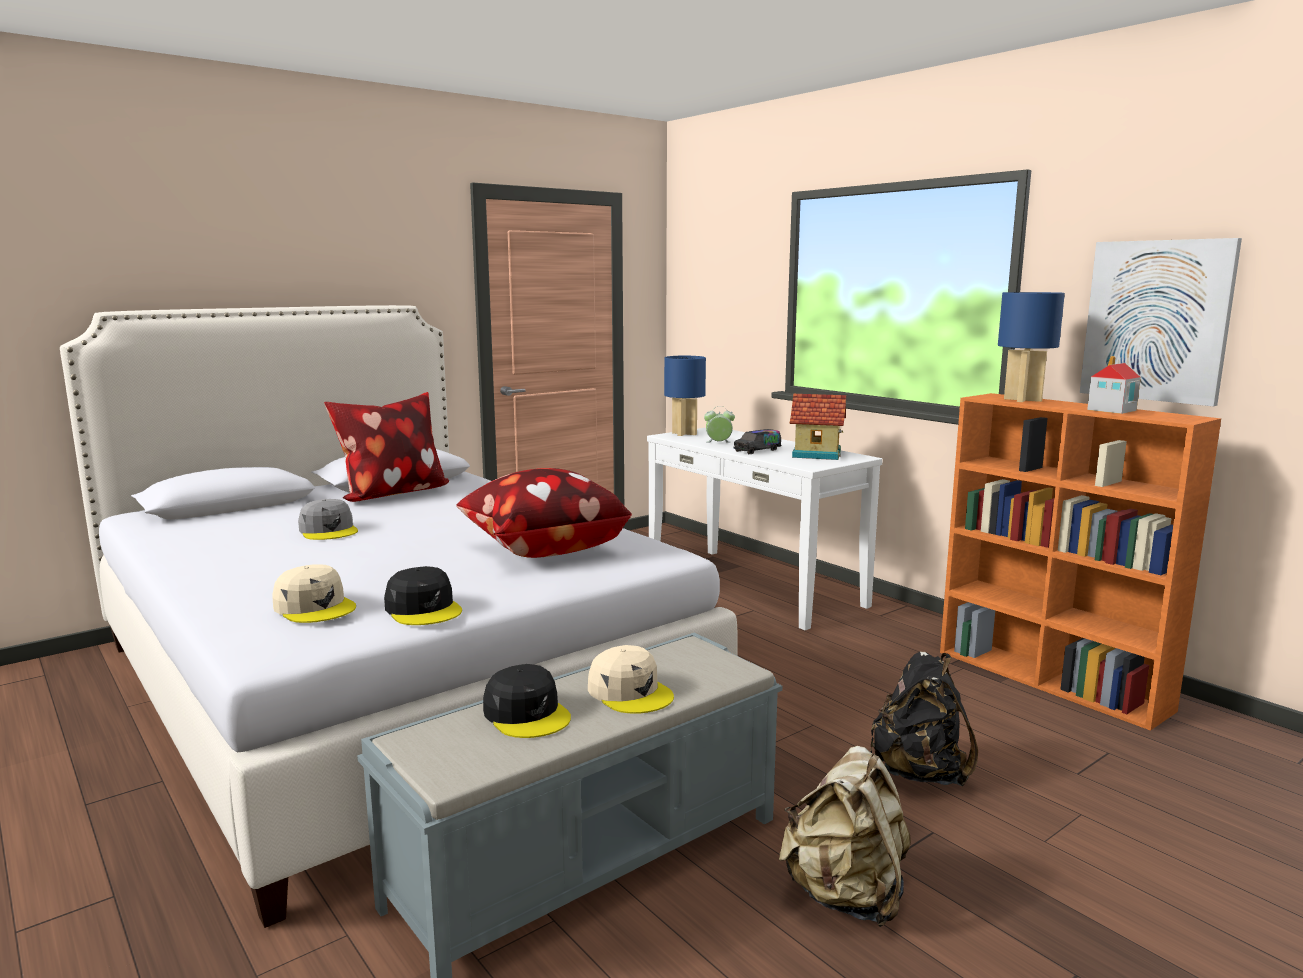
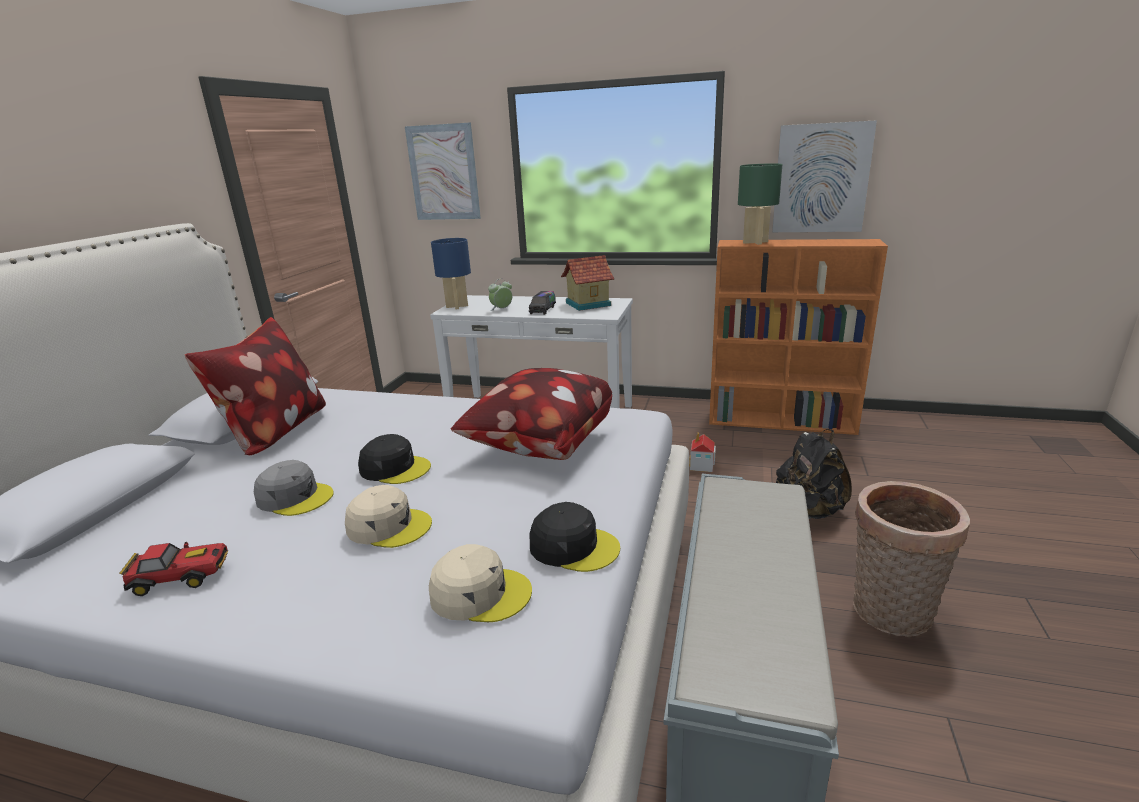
camera: 35 degrees left, 10 degrees up
black cap [483,664,571,738] -> black cap moved to [358,434,431,484]
beige cap [588,645,674,714] -> beige cap moved to [345,485,432,548]
beige backpack [779,746,911,927] -> basket [853,481,970,637]
blue table lamp [998,292,1065,402] -> green table lamp [738,163,782,245]
toy house [1087,356,1141,414] -> toy house moved to [689,432,716,472]
none -> toy car [119,542,228,596]
none -> picture [405,123,481,220]

